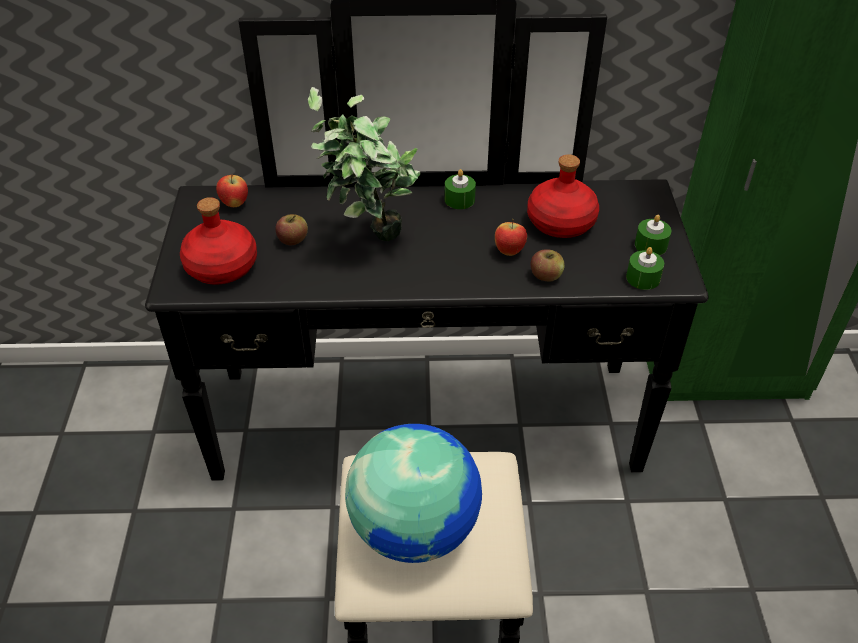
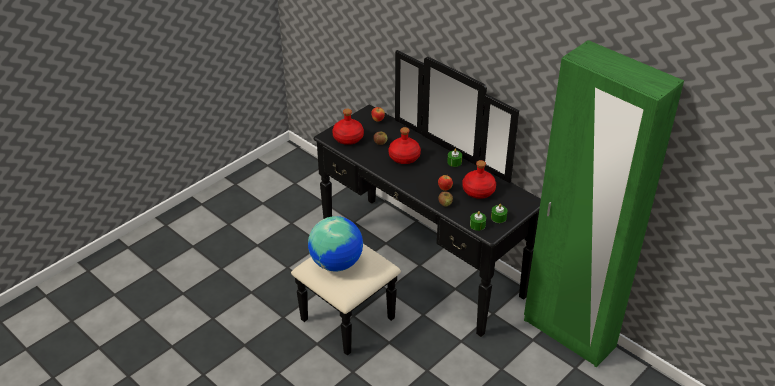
camera: 45 degrees right, 5 degrees down
potted plant [308,87,421,241] -> red bottle [389,127,421,164]

